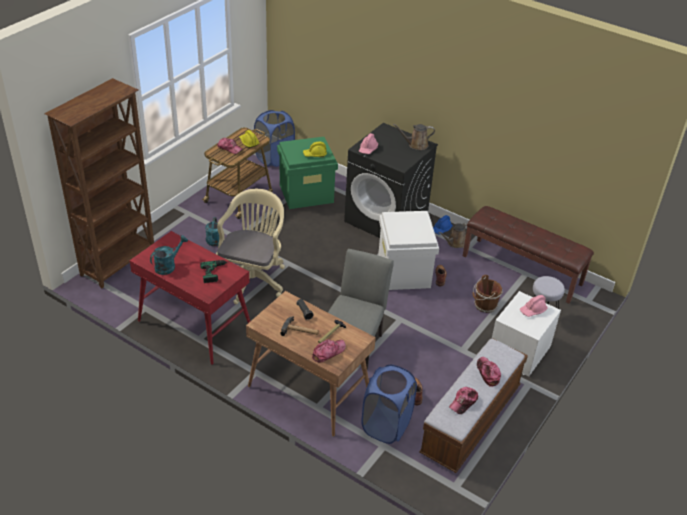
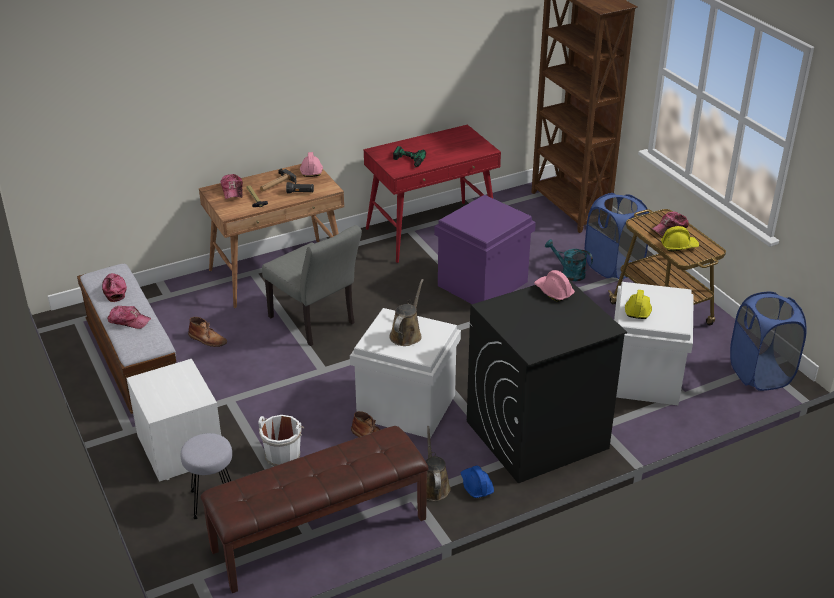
camera: 120 degrees right, 5 degrees down
turquoise watering can [150,235,188,275] -> none
beige office chair [216,189,285,304] -> purple storage box [434,195,536,304]
green storage box [277,137,338,209] -> white storage box [614,282,694,405]
blue laundry basket [362,364,417,444] -> blue laundry basket moved to [585,193,649,279]
brown watering can [393,124,435,150] -> brown watering can moved to [389,279,424,346]
brown bucket [472,275,503,313] -> white bucket [258,415,304,467]
pink hard hat [520,295,548,317] -> pink hard hat moved to [300,152,323,177]

